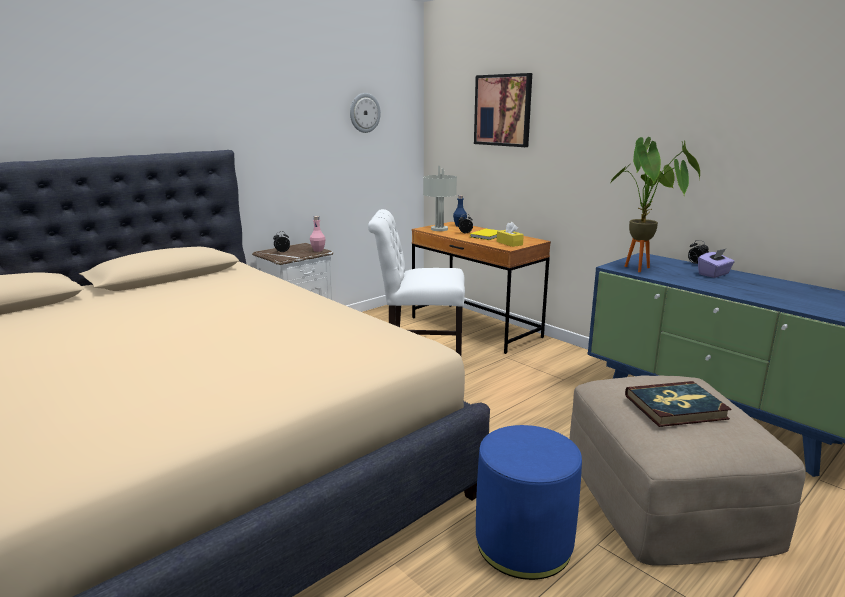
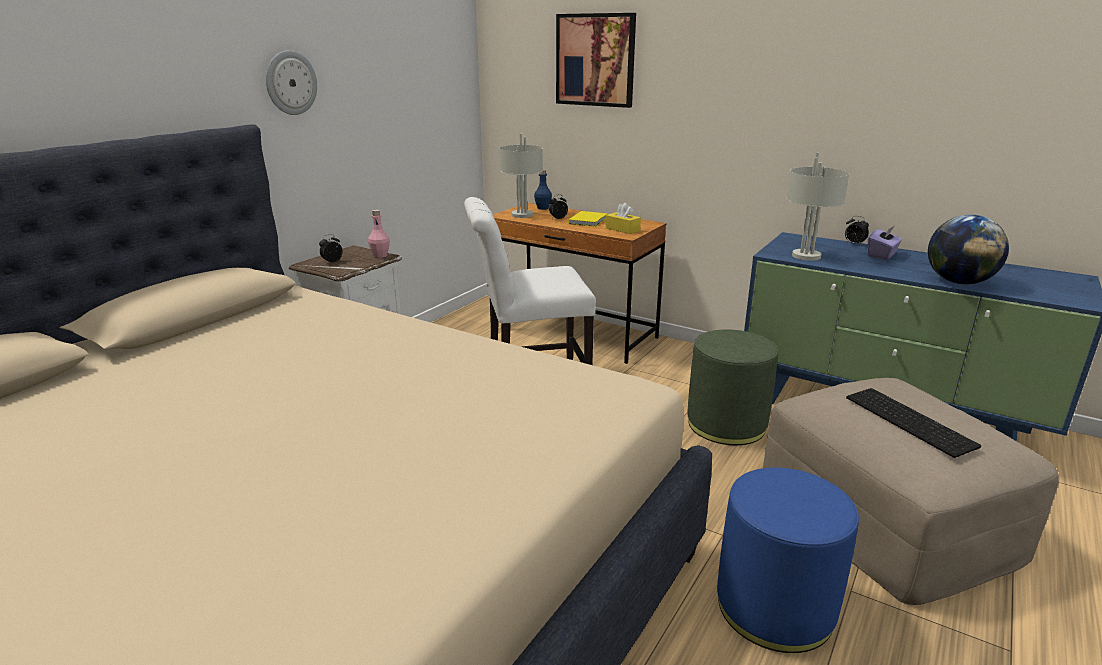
camera: 15 degrees left, 5 degrees up
wall clock [350,93,381,133] -> wall clock moved to [266,50,317,115]
potted plant [611,137,700,272] -> grey table lamp [786,152,849,261]
book [625,381,732,427] -> keyboard [846,388,981,458]
none -> green ottoman [687,330,778,445]
none -> globe [928,215,1009,284]

